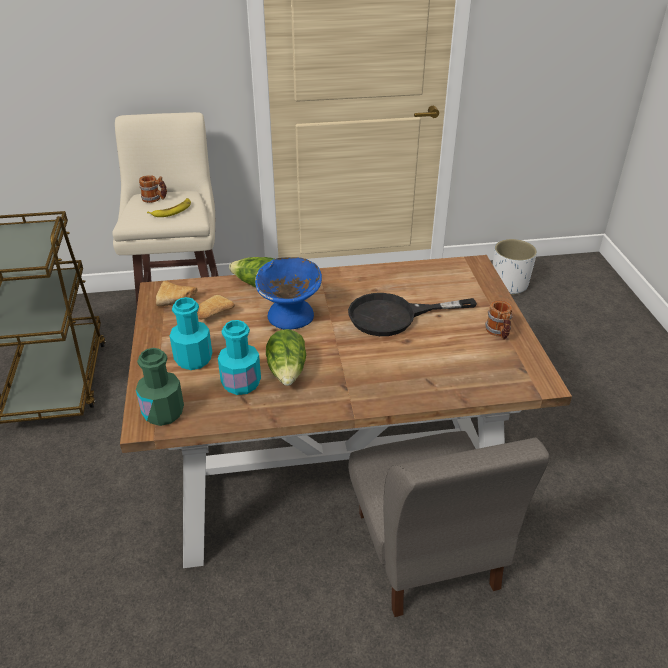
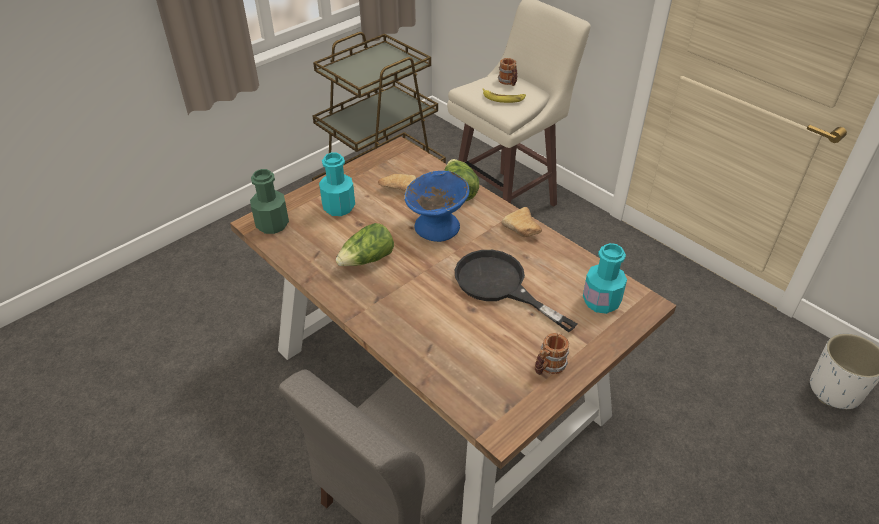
camera: 55 degrees right, 5 degrees up
bread [156,281,197,306] -> bread moved to [501,207,542,237]
turquoise bottle [218,320,261,395] -> turquoise bottle moved to [583,243,627,314]

